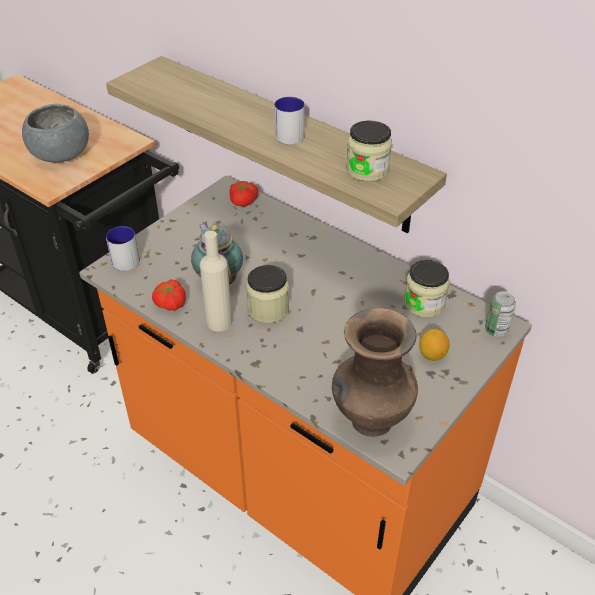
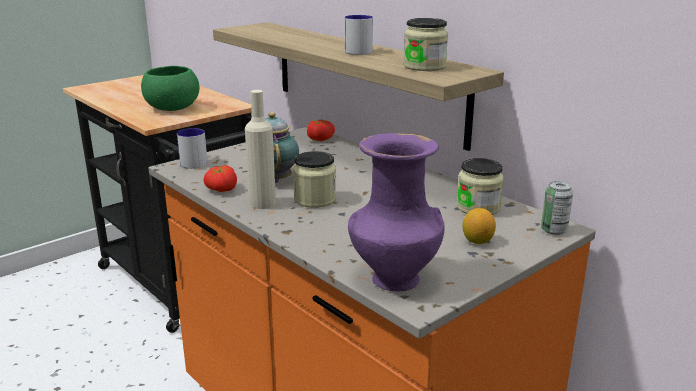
camera: 10 degrees right, 20 degrees down
grey bowl [22,104,89,162] -> green bowl [141,66,199,111]
brown vase [332,308,418,437] -> purple vase [348,133,444,291]

